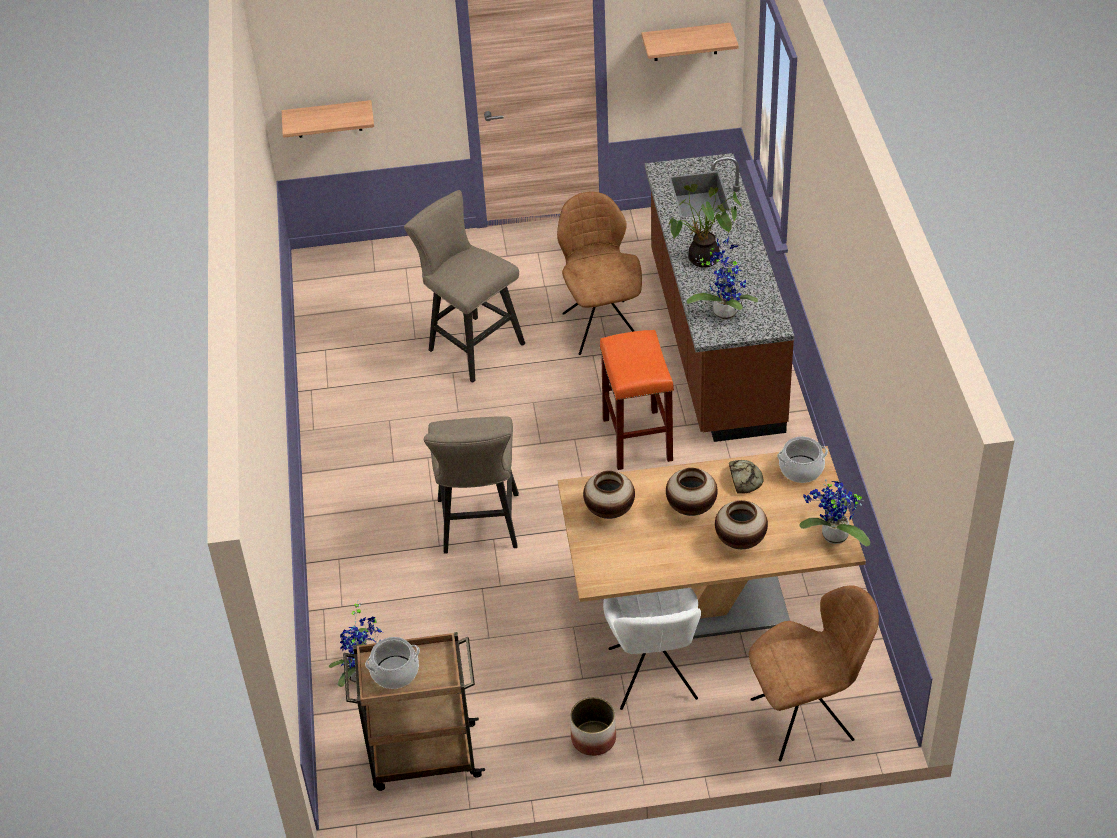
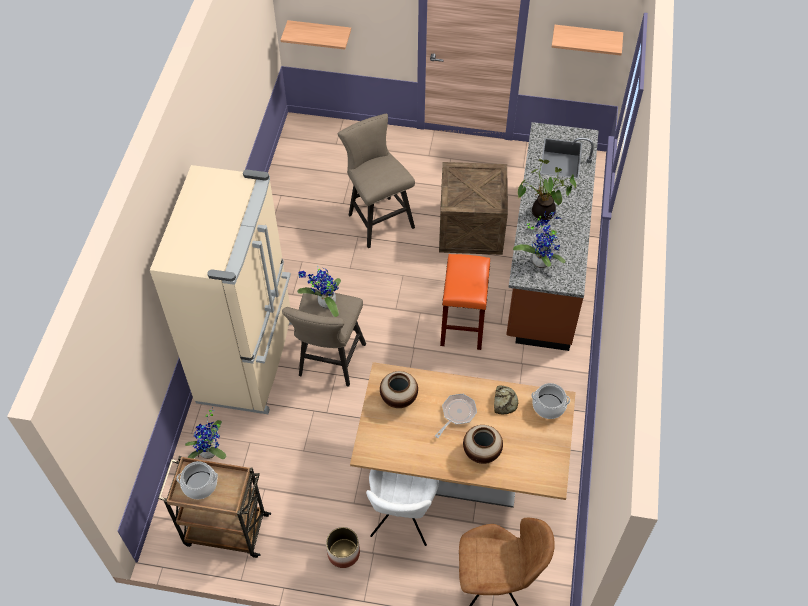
camera: 15 degrees right, 10 degrees up
brown chair [557,192,642,355] -> crate [439,162,508,255]
vase [666,468,718,516] -> frying pan [435,394,477,438]
potted plant [799,479,870,547] -> potted plant moved to [297,265,341,317]
none -> beige fridge [150,165,292,414]

